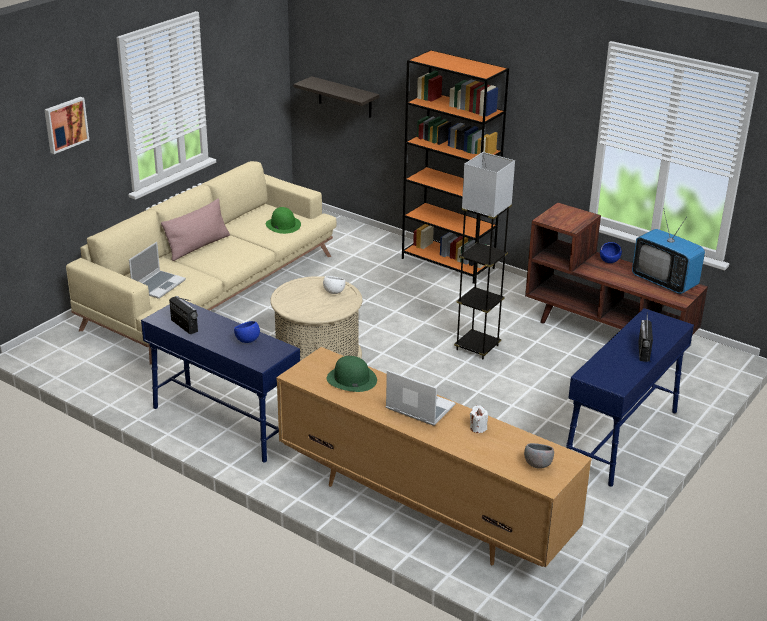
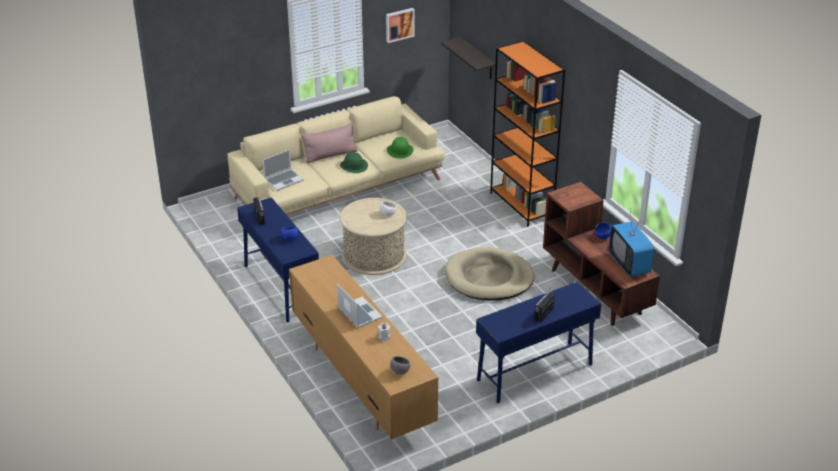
camera: 25 degrees right, 5 degrees up
picture [45,97,89,154] -> picture moved to [386,8,414,43]
green hat [327,356,377,392] -> green hat moved to [340,152,368,173]
grey floor lamp [454,152,515,359] -> beige dog bed [445,247,534,300]

